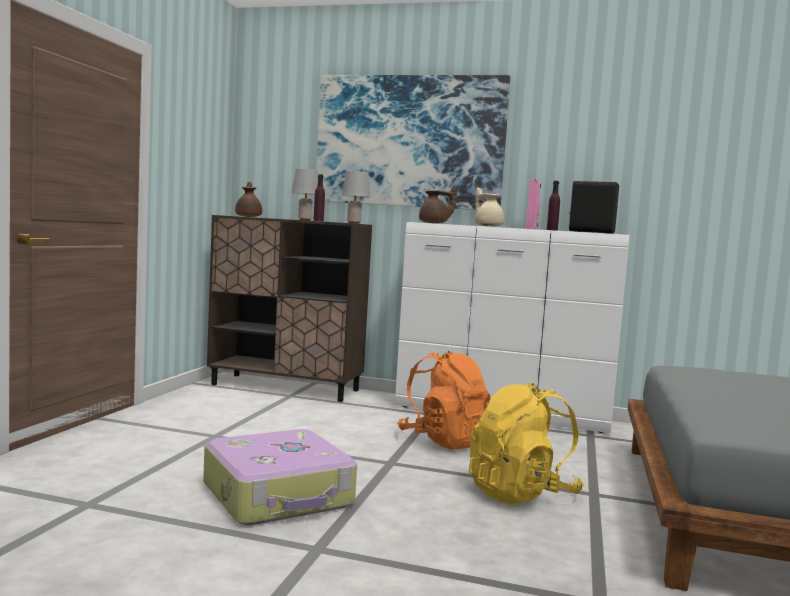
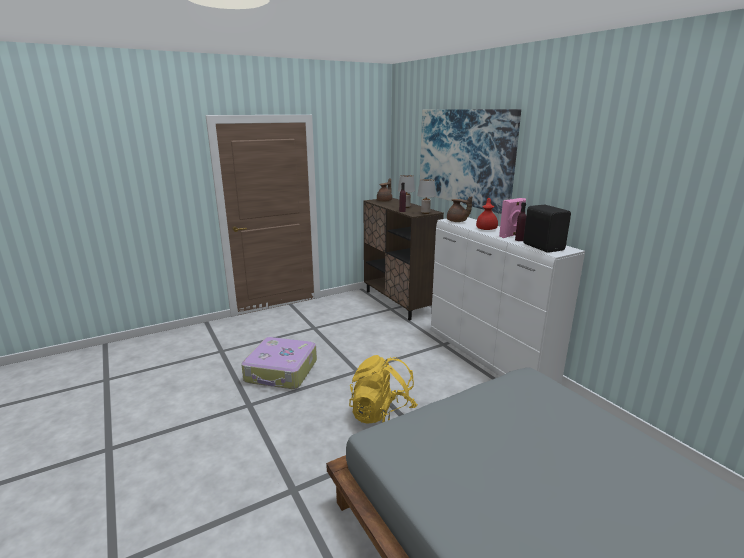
camera: 45 degrees right, 15 degrees up
orange backpack [397,351,491,450] -> none
beige teapot [475,187,504,227] -> red teapot [476,198,498,230]

